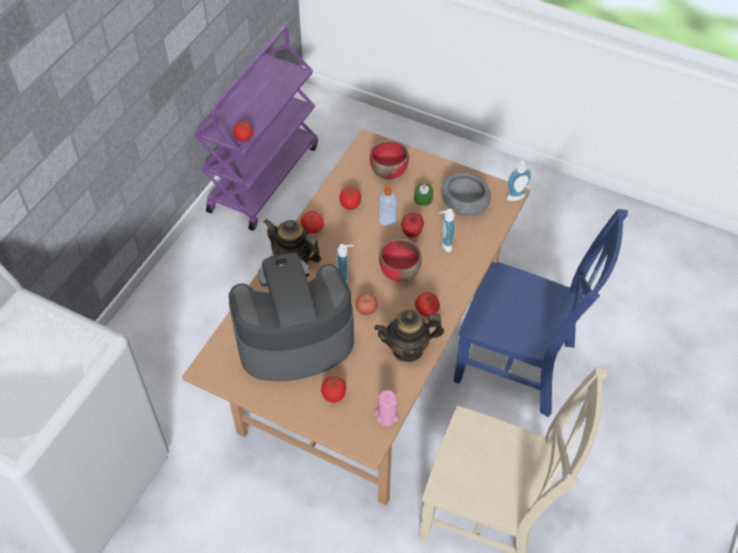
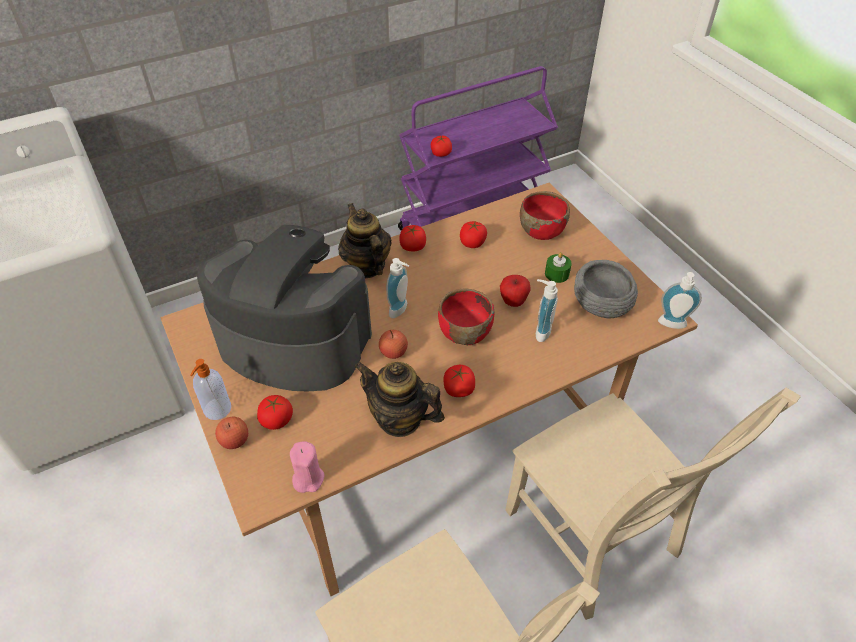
camera: 35 degrees right, 5 degrees down
soap dispenser [378,183,397,226] -> soap dispenser moved to [190,359,231,420]
blue chair [454,209,628,417] -> beige chair [505,388,801,620]
none -> apple [215,417,248,449]

